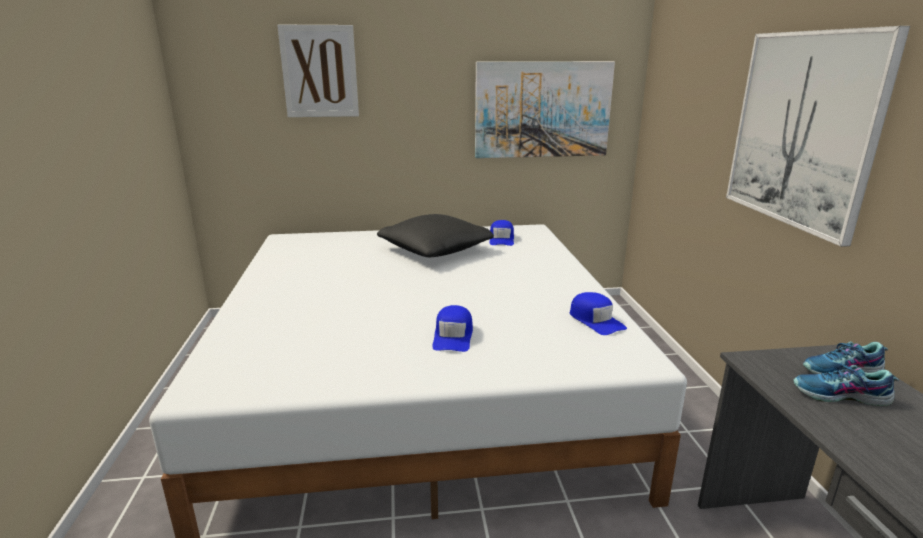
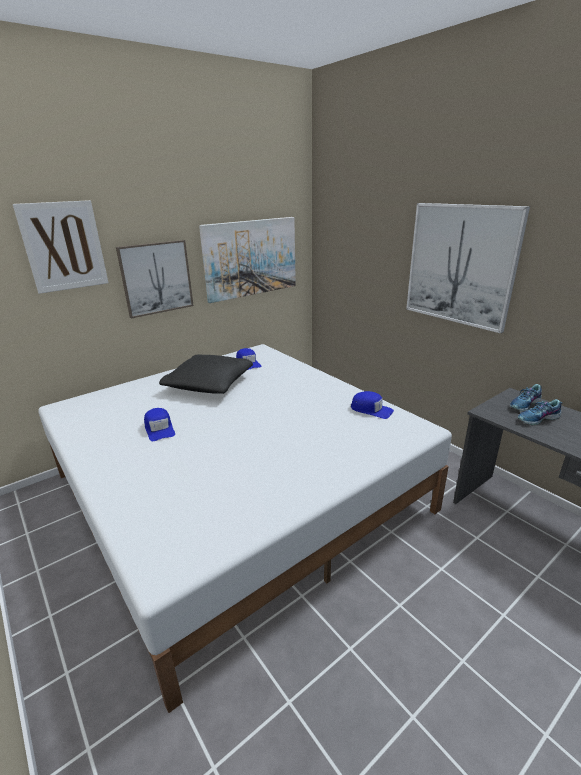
camera: 30 degrees left, 5 degrees up
blue cap [432,305,473,352] -> blue cap moved to [144,408,175,441]
none -> picture [116,240,194,319]

